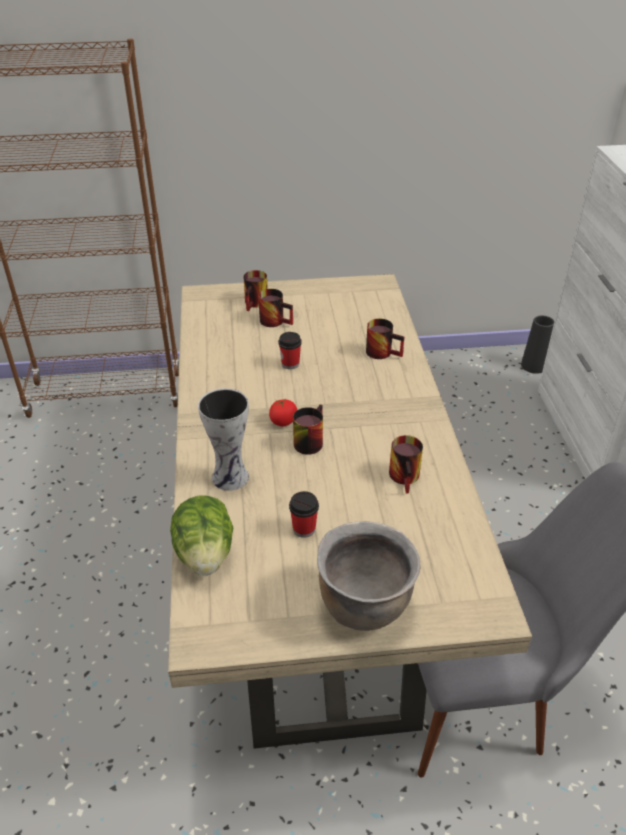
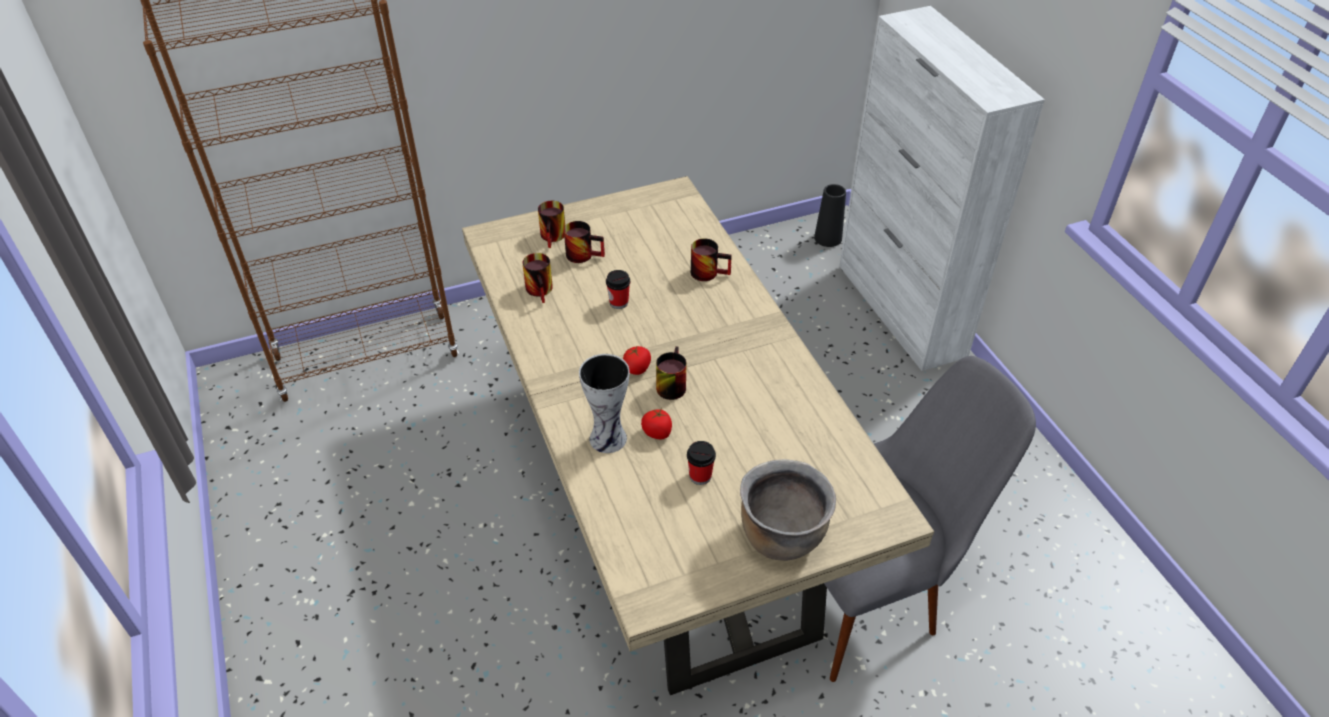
camera: 15 degrees left, 5 degrees up
lettuce [170,496,233,576] -> none
mug [389,435,423,494] -> mug moved to [522,253,553,303]
none -> tomato [641,408,672,439]

